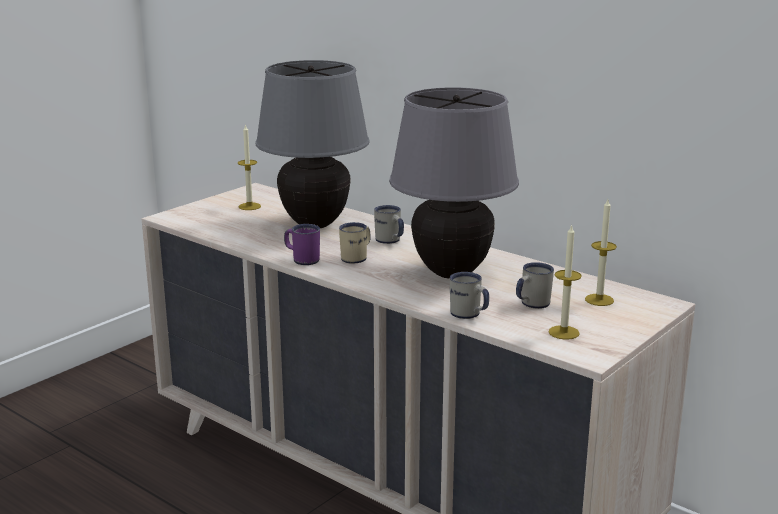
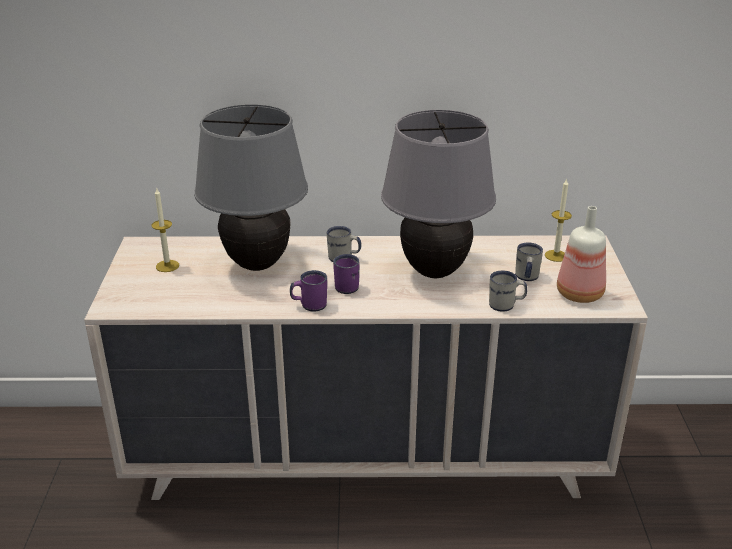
camera: 40 degrees left, 10 degrees up
beige mug [339,222,371,264] -> purple mug [333,254,359,294]
candle [549,224,582,340] -> bottle [557,206,606,303]

